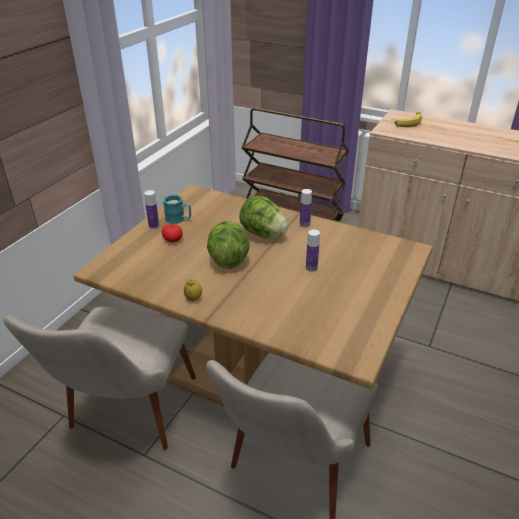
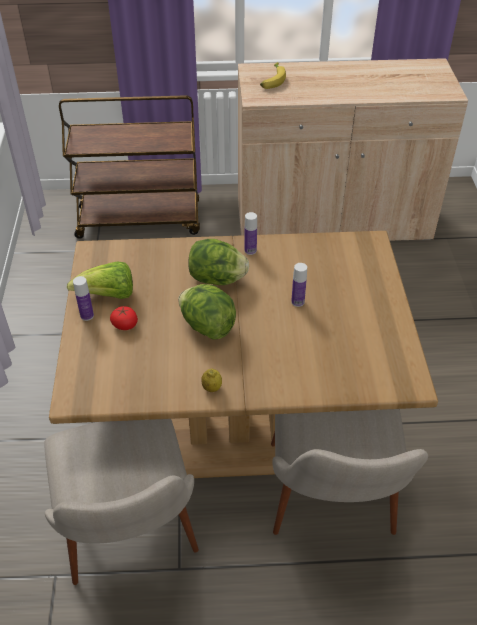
camera: 30 degrees left, 10 degrees up
turquoise mug [163,195,191,224] -> lettuce [67,261,133,299]

